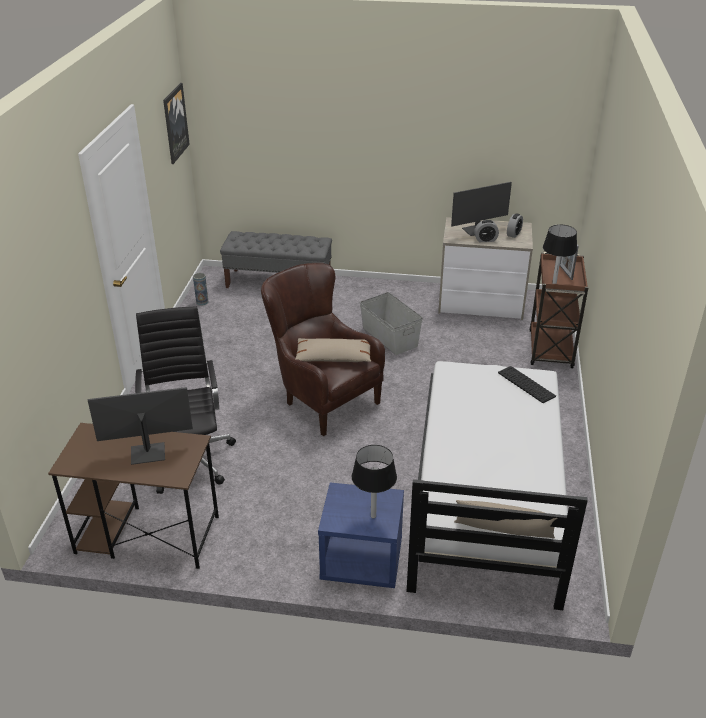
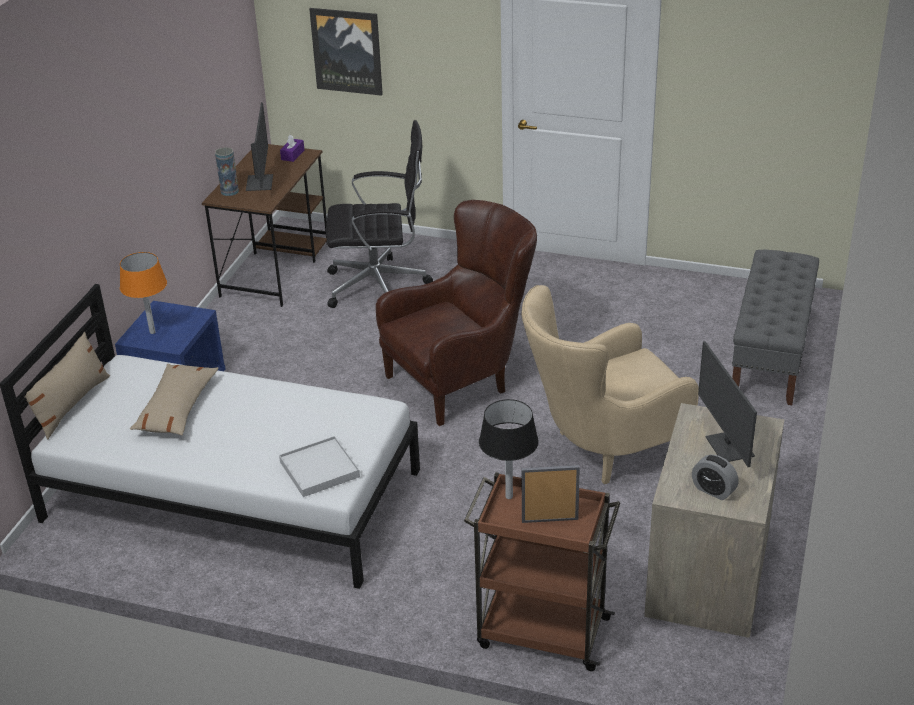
camera: 100 degrees right, 0 degrees up
picture [163,83,190,164] -> picture moved to [309,8,383,96]
vase [193,273,209,306] -> vase moved to [215,147,239,196]
beige pillow [295,338,371,362] -> beige pillow moved to [130,364,219,435]
black table lamp [352,445,397,518] -> orange table lamp [120,252,167,334]
grey storage box [360,292,423,355] -> beige armchair [521,285,699,484]
alarm clock [474,220,499,242] -> none
keyboard [498,366,556,403] -> white tray [279,436,360,497]
none -> purple tissue box [280,135,304,162]

